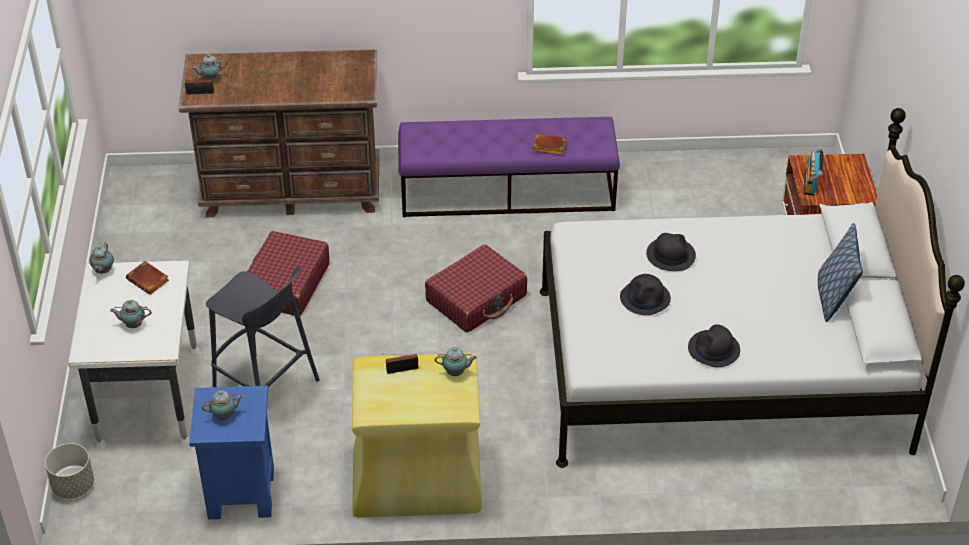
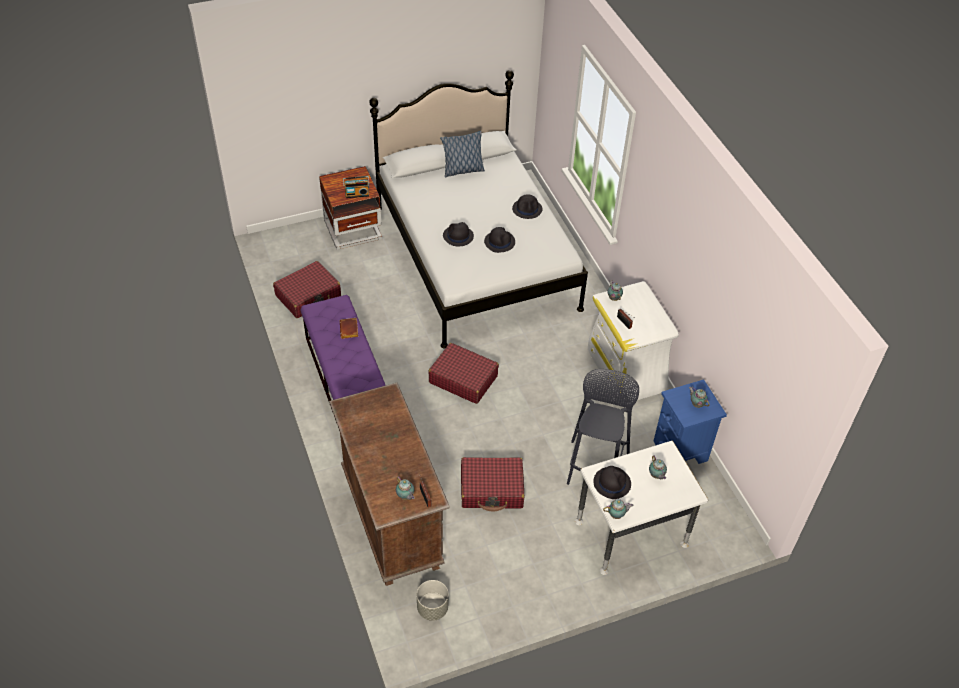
camera: 110 degrees left, 5 degrees up
grey planter [45,443,94,498] -> grey planter moved to [417,580,448,621]
brown book [126,261,169,295] -> black hat [593,466,631,499]
yellow nightstand [352,353,482,517] -> white nightstand [588,281,679,400]
none -> red suitcase [273,261,341,318]

